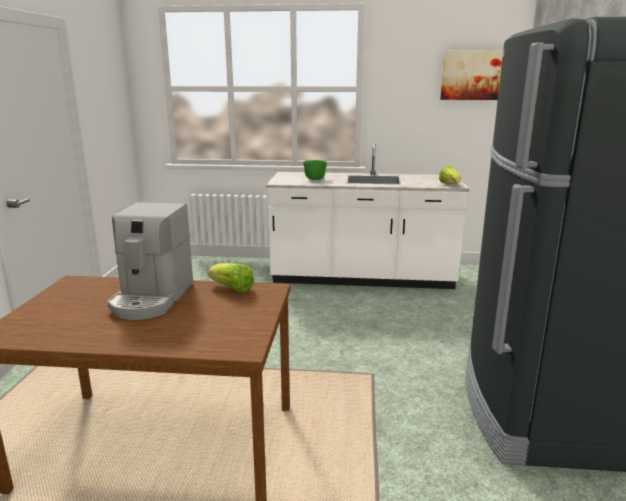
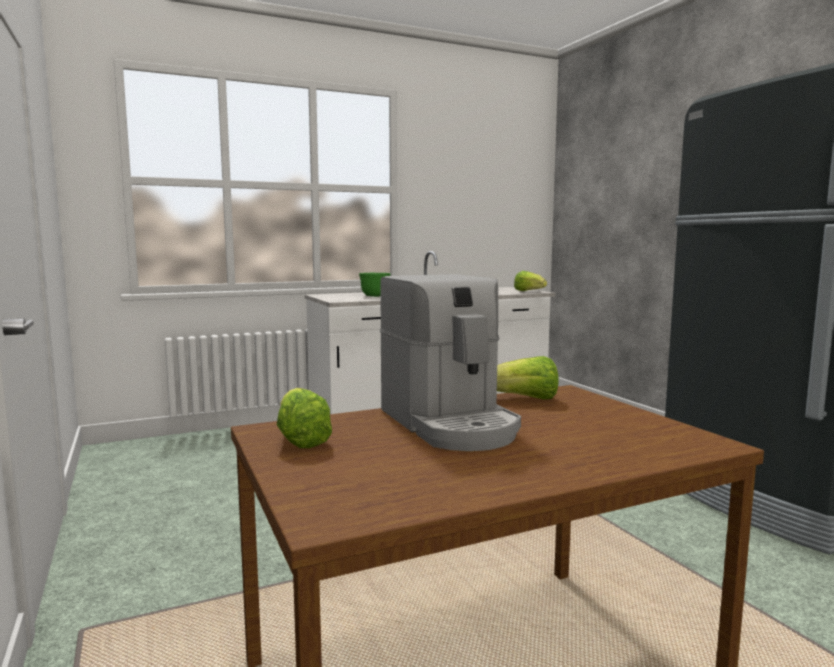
camera: 30 degrees left, 10 degrees down
picture [440,50,503,100] -> none
none -> lettuce [277,388,332,448]

